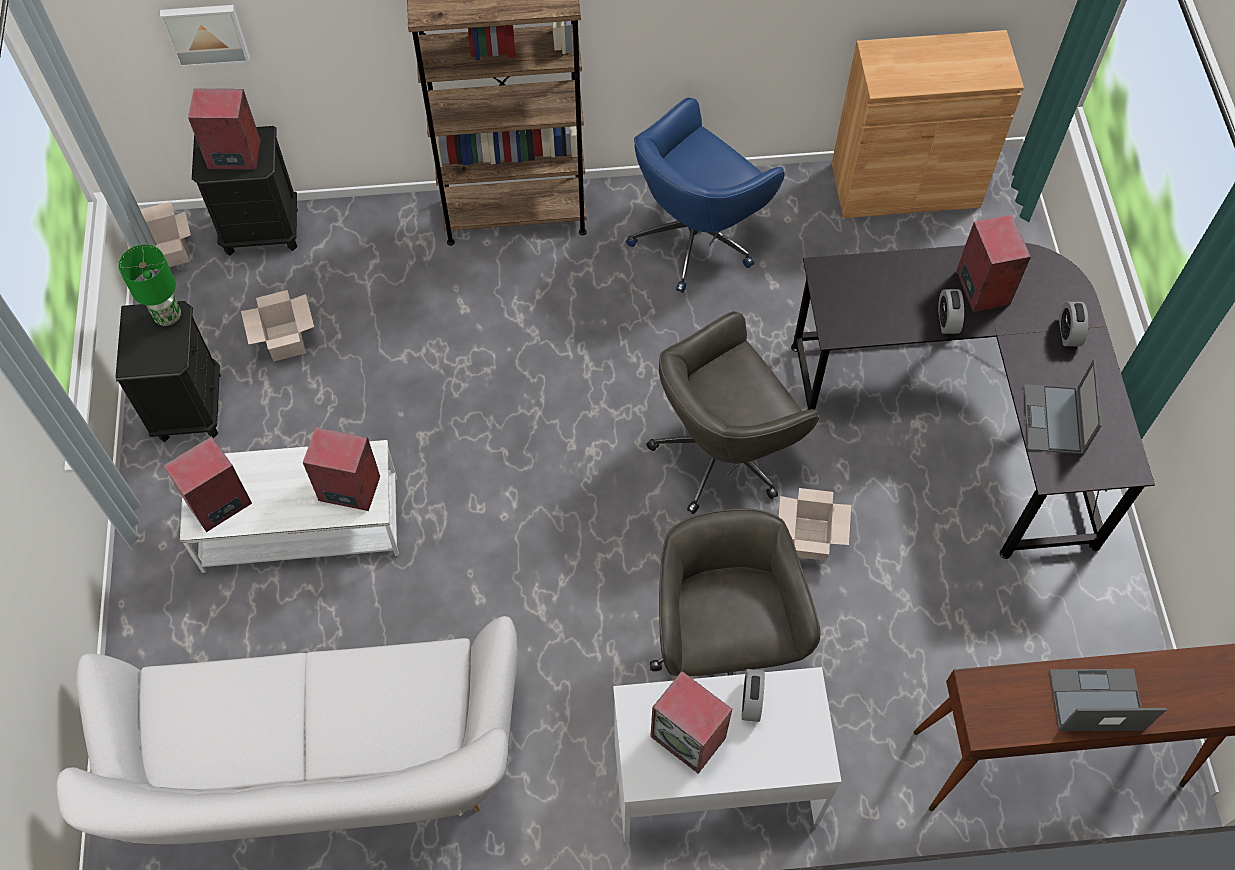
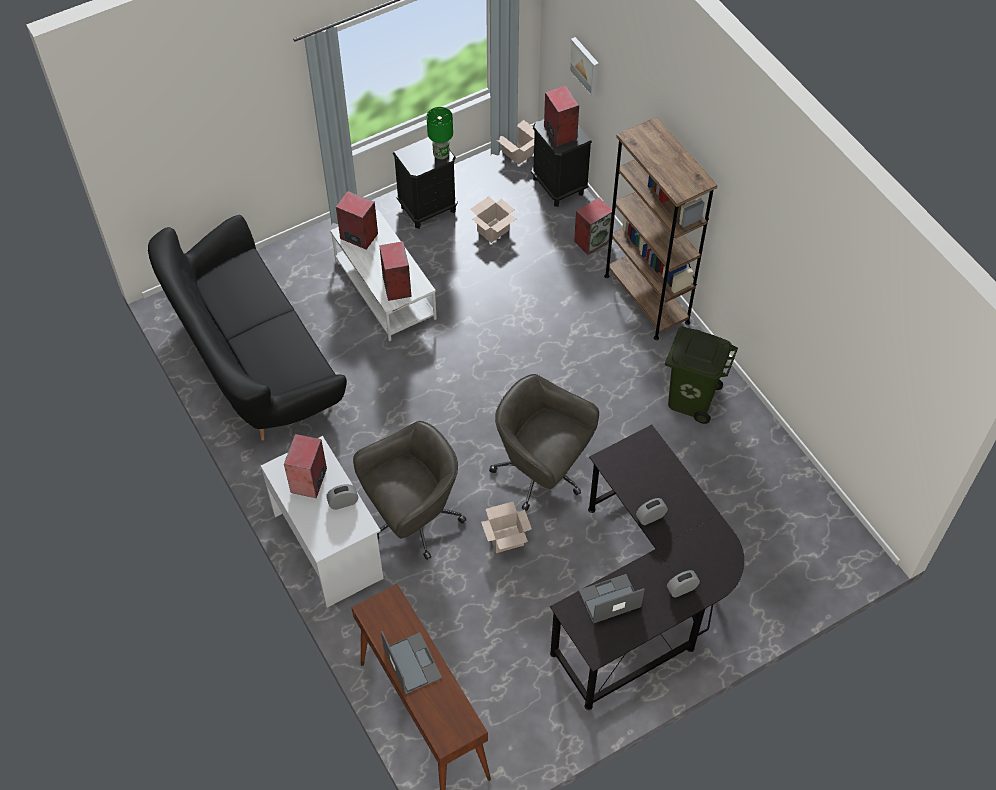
camera: 65 degrees right, 5 degrees down
white sofa [56,616,518,846] -> black sofa [148,215,347,441]
blue office chair [626,97,785,293] -> green trash can [665,326,738,424]
brown cabinet [832,30,1024,218] -> none
speaker [956,215,1031,312] -> speaker moved to [574,197,612,255]

